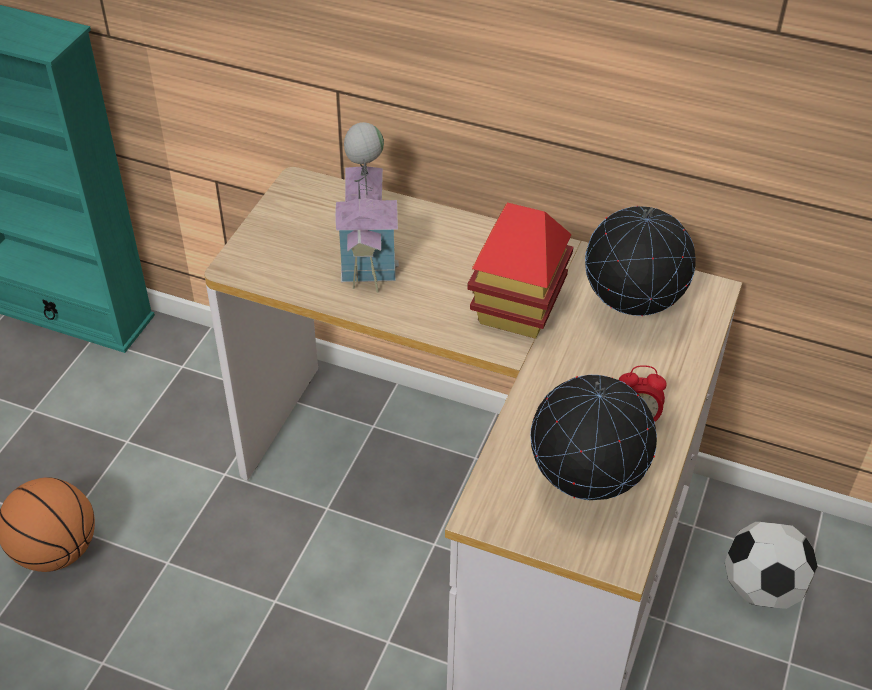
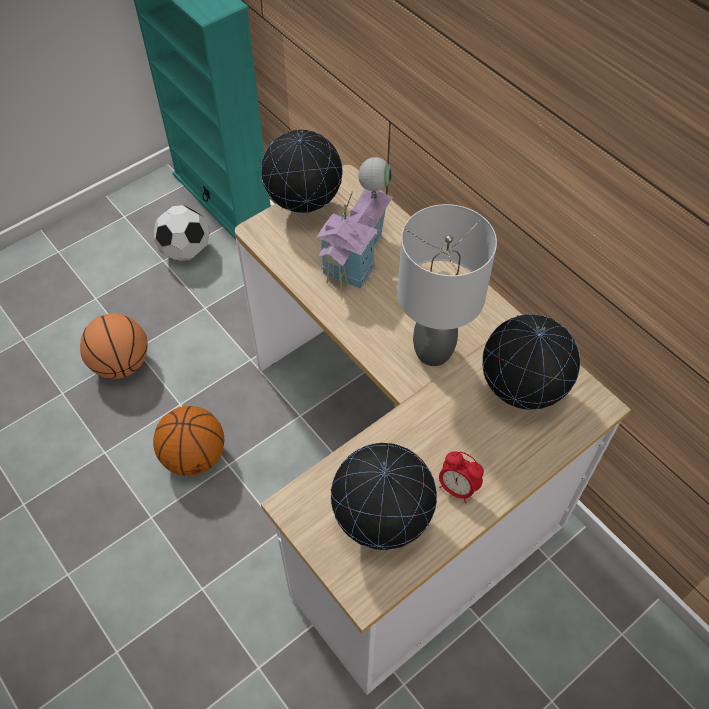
camera: 30 degrees right, 10 degrees up
toy house [467,202,573,339] -> grey table lamp [398,204,497,366]
football [725,522,818,609] -> football moved to [154,205,209,261]
none -> basketball [153,406,225,476]
none -> globe [261,129,343,213]

